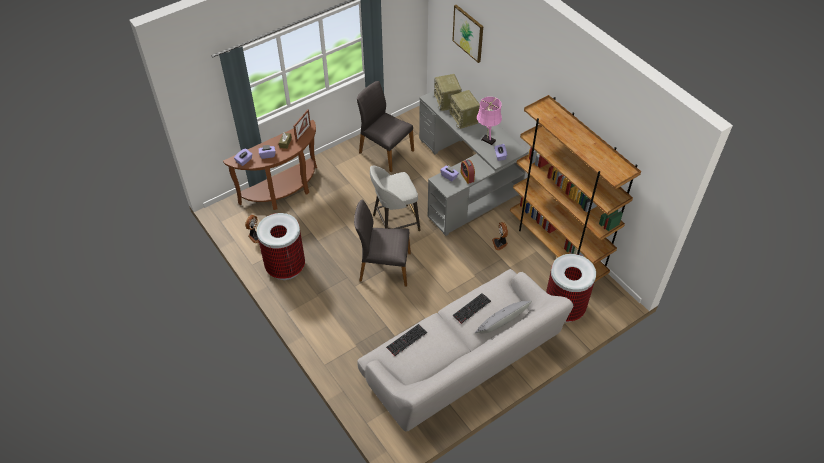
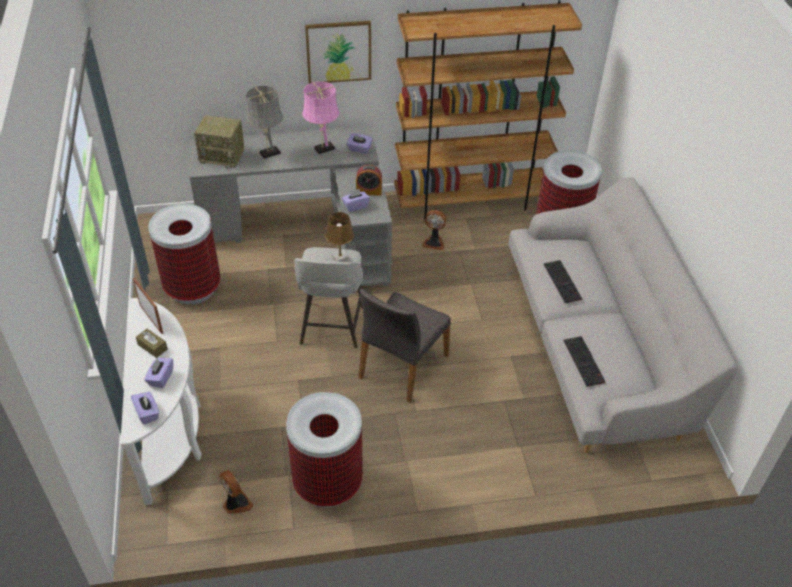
camera: 65 degrees left, 5 degrees down
brown console table [223,120,317,210] -> white console table [120,298,202,505]
grey chair [357,81,414,172] -> trash can [148,204,221,304]
radio [449,90,480,129] -> grey table lamp [246,86,283,159]
picture [452,5,483,63] -> picture moved to [305,21,371,84]
grey pillow [474,301,532,334] -> none
none -> brown table lamp [325,212,354,262]

